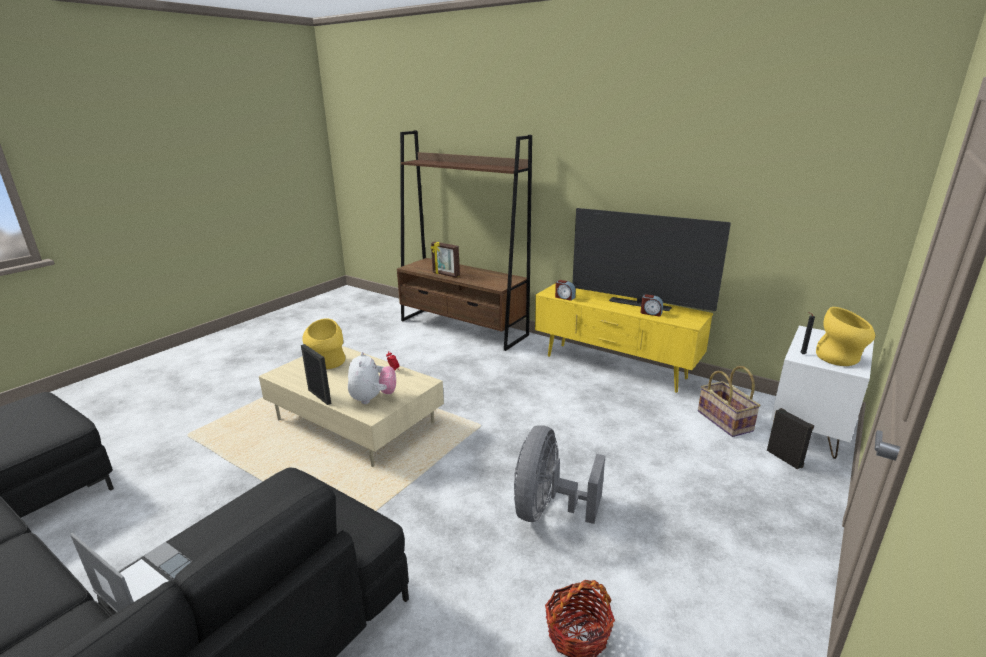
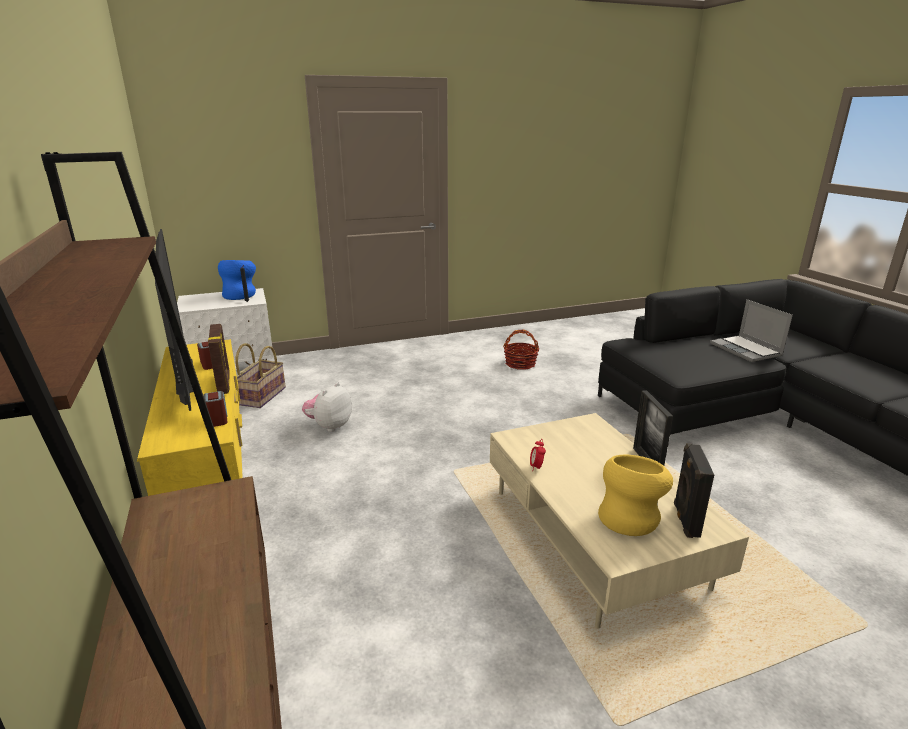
camera: 145 degrees left, 0 degrees up
plush toy [348,352,396,404] -> plush toy moved to [302,382,352,432]
picture frame [431,242,460,278] -> picture frame moved to [208,324,230,394]
grey fan [514,425,605,524] -> none
black speaker [767,408,814,469] -> black speaker moved to [674,443,714,538]
yellow vase [816,307,875,366] -> blue vase [218,260,256,300]

